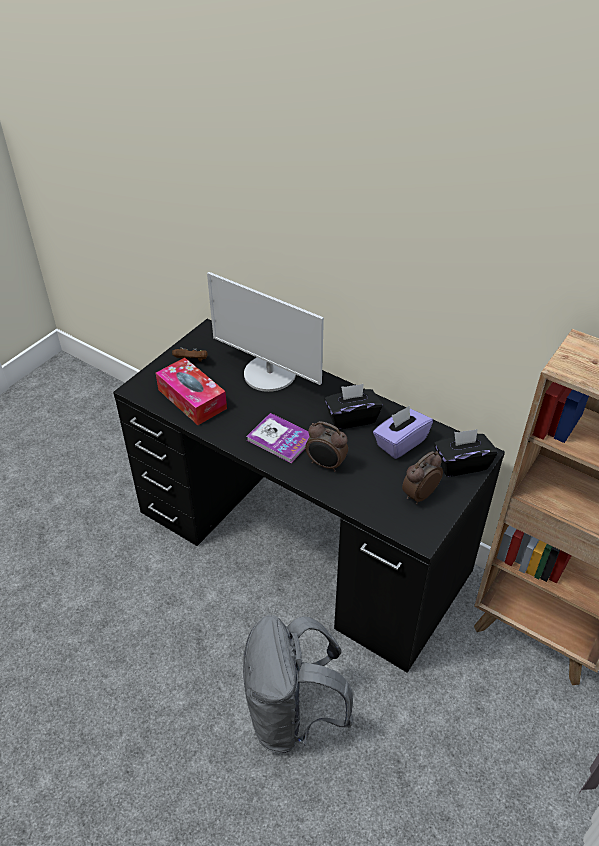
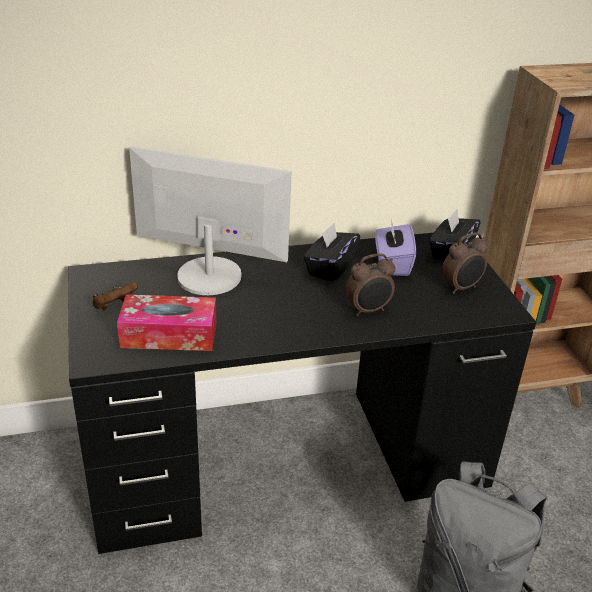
camera: 50 degrees left, 10 degrees down
monitor [207,272,324,392] -> monitor turned 150 degrees counterclockwise [129,146,292,295]
book [247,413,310,463] -> none
alarm clock [402,451,443,505] -> alarm clock turned 120 degrees counterclockwise [442,232,489,294]

